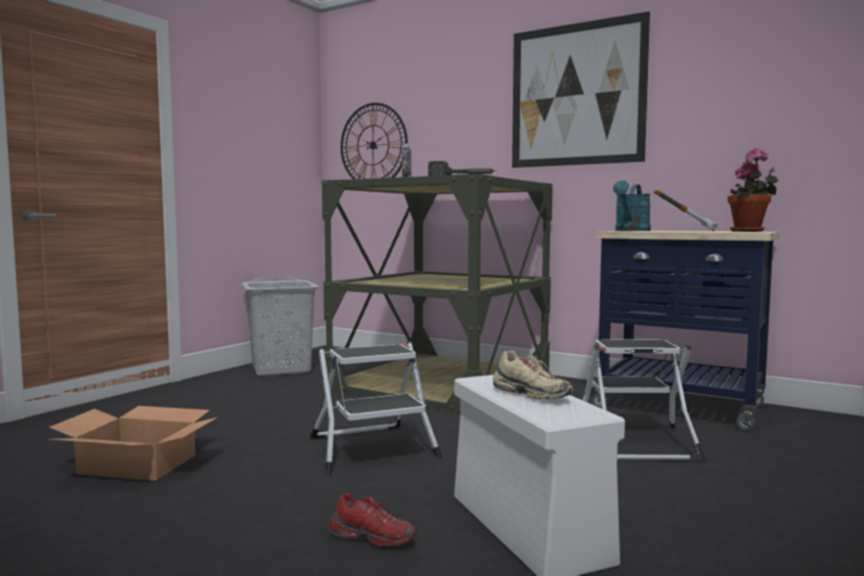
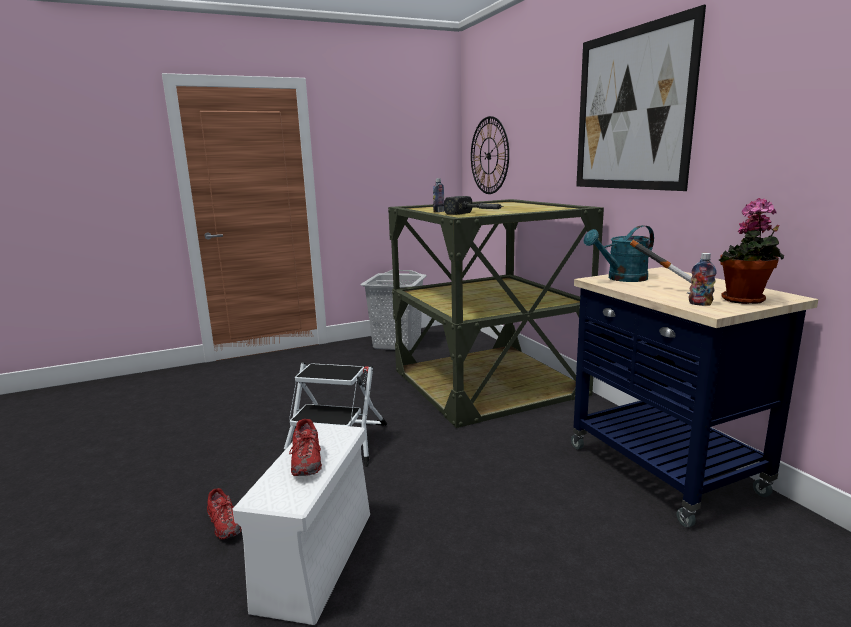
camera: 35 degrees right, 10 degrees up
cardboard box [49,406,218,481] -> none
beige shoe [493,350,573,399] -> red shoe [289,419,322,476]
step ladder [582,339,706,462] -> none
none -> bottle [689,253,717,306]

